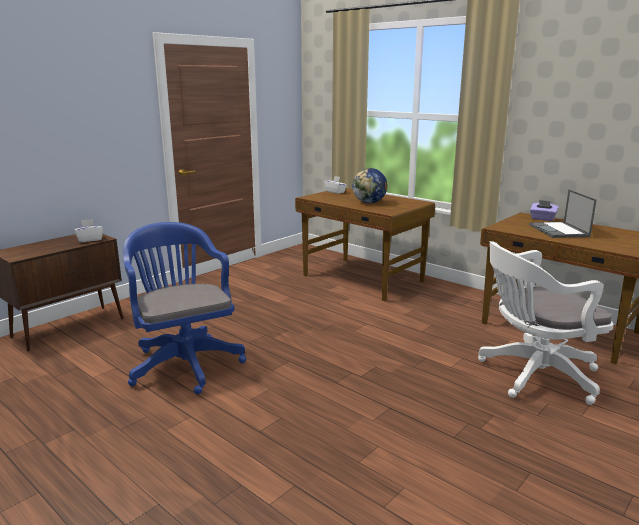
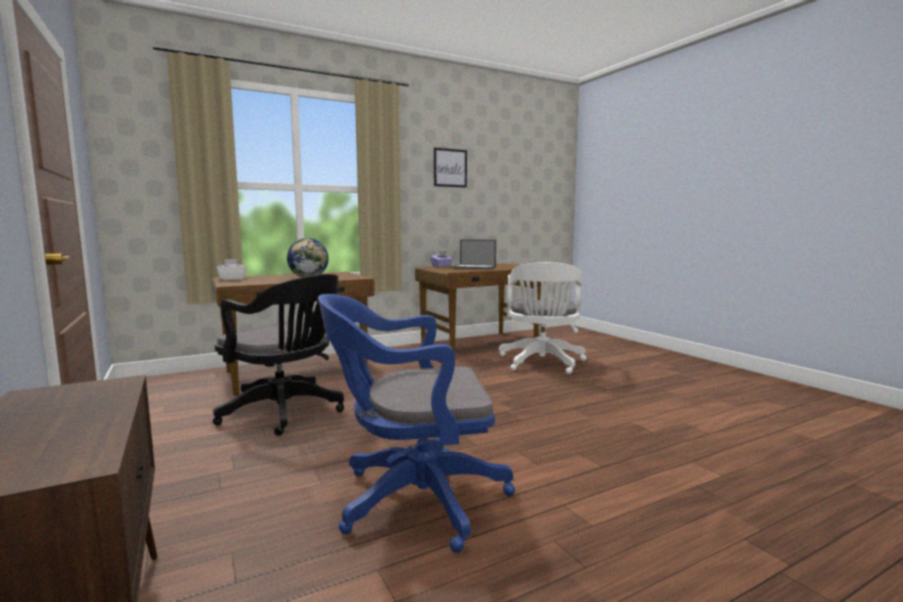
camera: 70 degrees left, 10 degrees down
white tissue box [74,219,103,242] -> none
none -> black office chair [213,274,344,436]
none -> picture [434,148,467,188]

